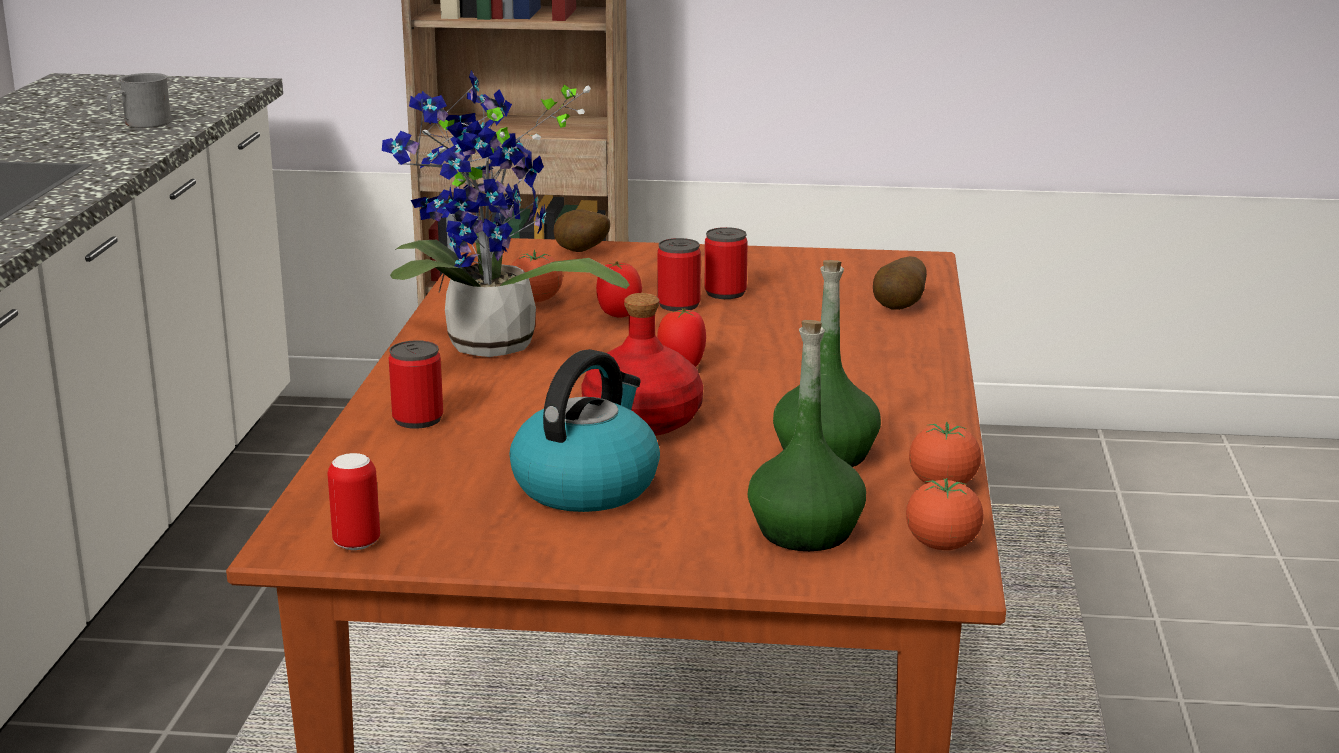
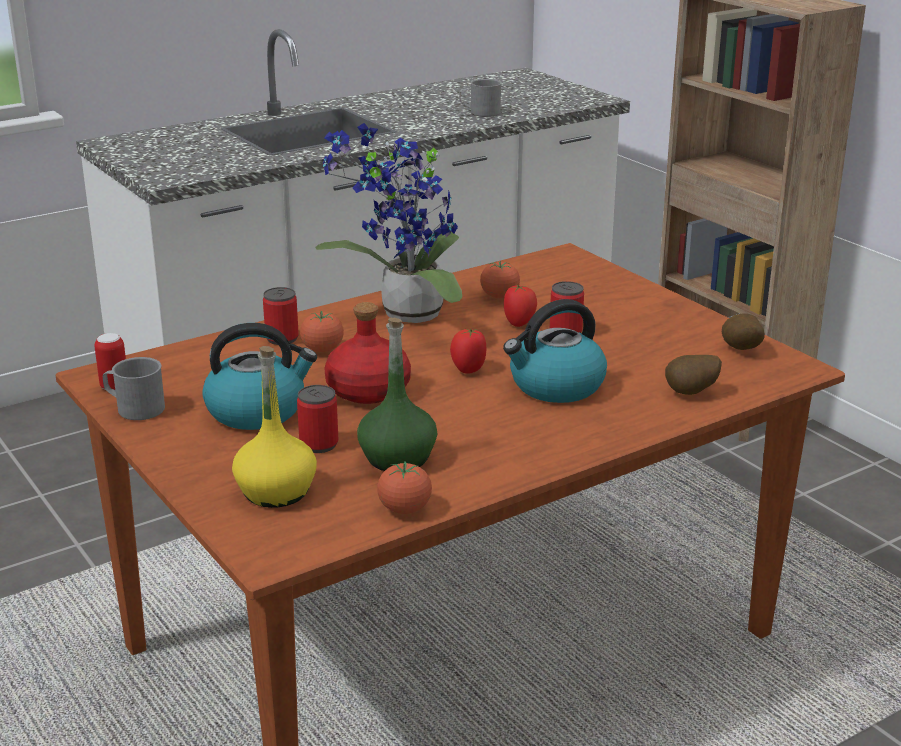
camera: 50 degrees right, 5 degrees up
potato [553,209,610,252] -> potato moved to [722,314,765,350]
can [705,227,748,299] -> can moved to [297,385,338,453]
green bottle [748,320,866,551] -> yellow bottle [232,346,317,508]
tomato [906,478,984,550] -> tomato moved to [300,311,344,352]
none -> grey mug [103,357,165,420]
none -> kettle [503,299,607,403]

